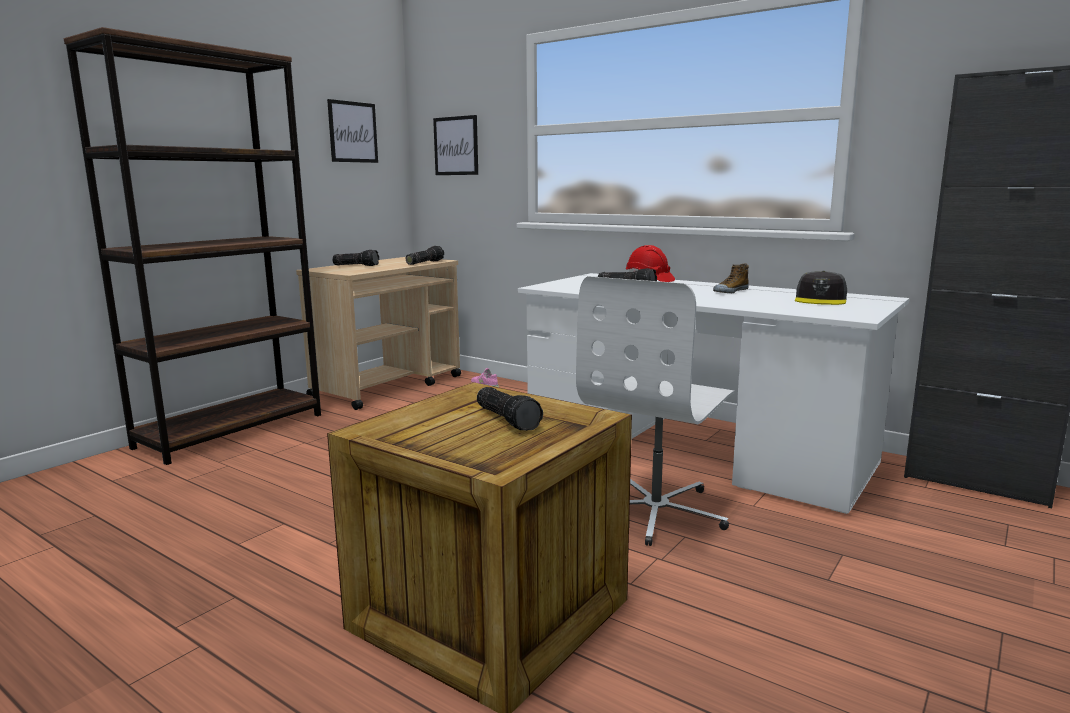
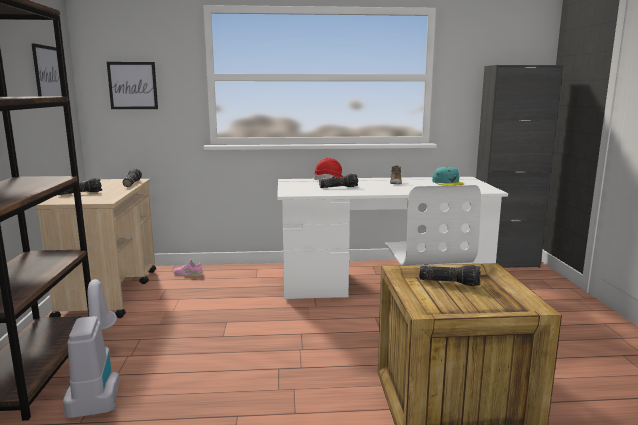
camera: 40 degrees left, 0 degrees up
grey cap [795,271,847,305] -> turquoise cap [432,167,464,186]
none -> vacuum cleaner [63,279,120,418]

